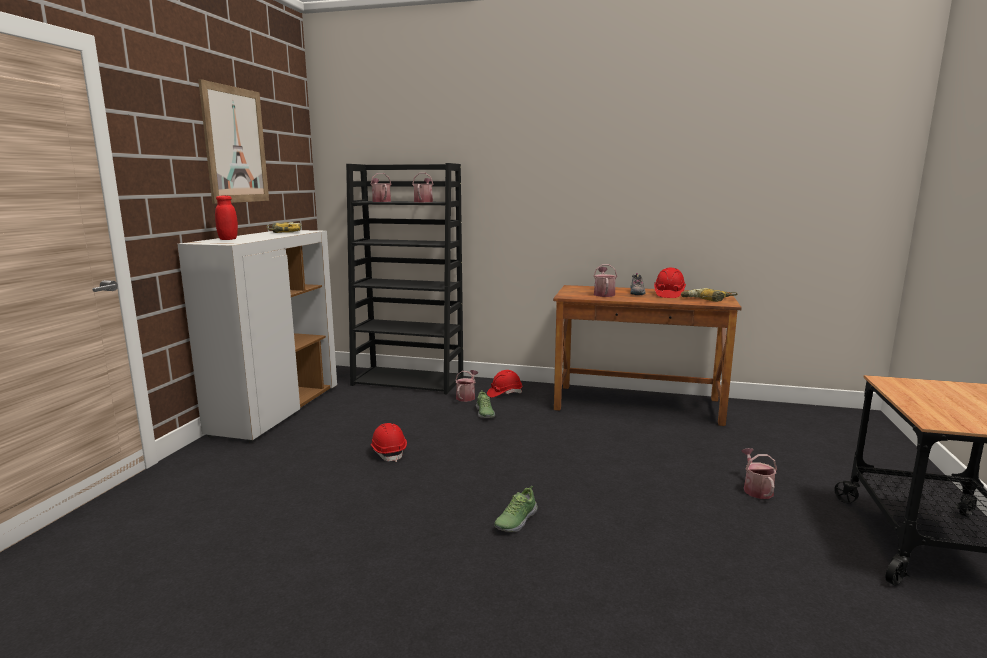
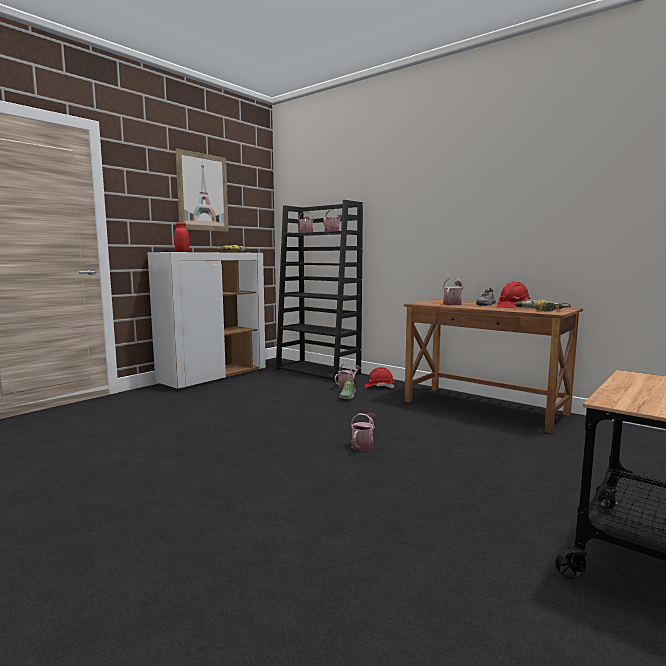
camera: 25 degrees right, 5 degrees down
red hard hat [370,423,407,462] -> none
shoe [494,486,538,532] -> none
watering can [741,448,777,499] -> watering can moved to [351,412,377,451]

